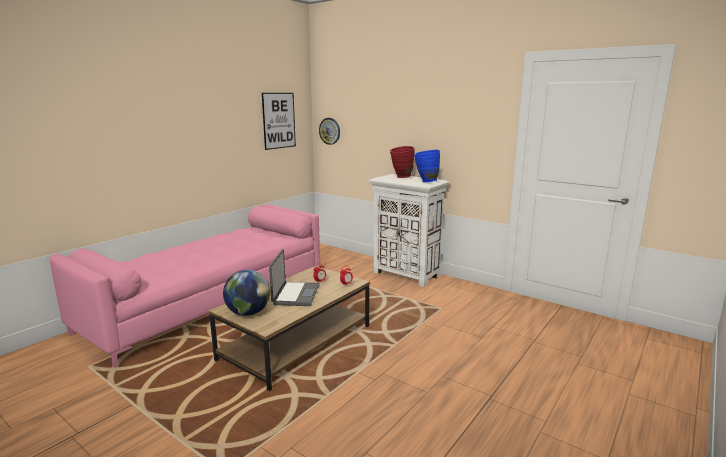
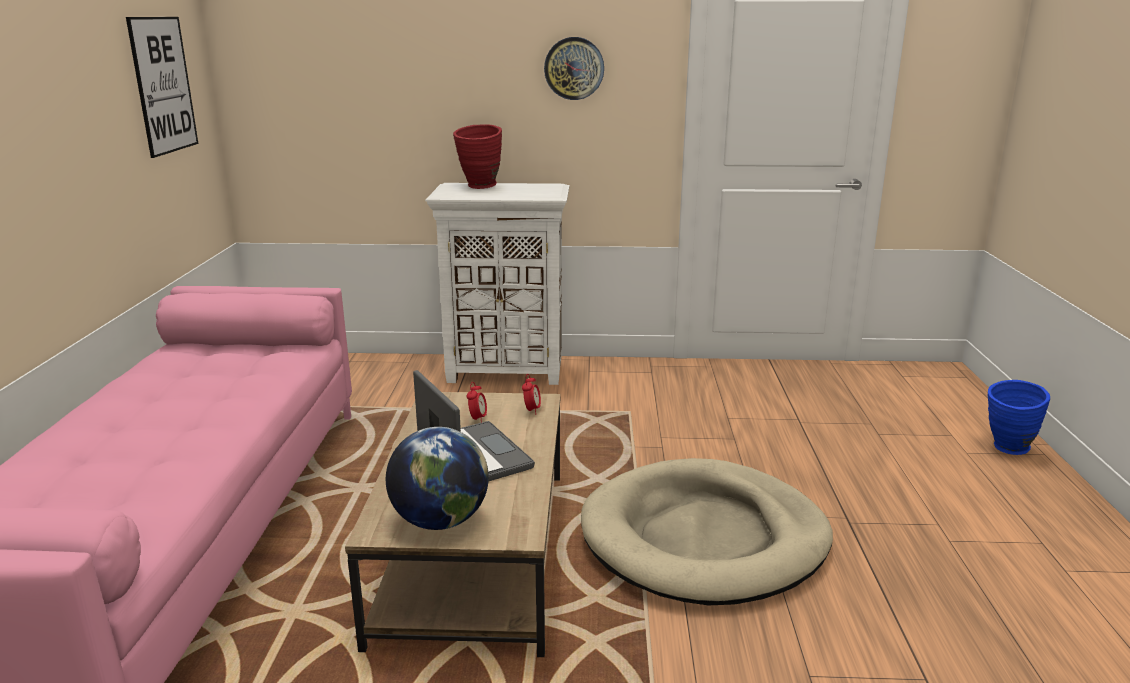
camera: 35 degrees left, 5 degrees up
wall clock [319,118,340,145] -> wall clock moved to [544,37,604,100]
blue vase [414,150,440,183] -> blue vase moved to [988,380,1050,455]
none -> beige dog bed [581,458,833,606]

